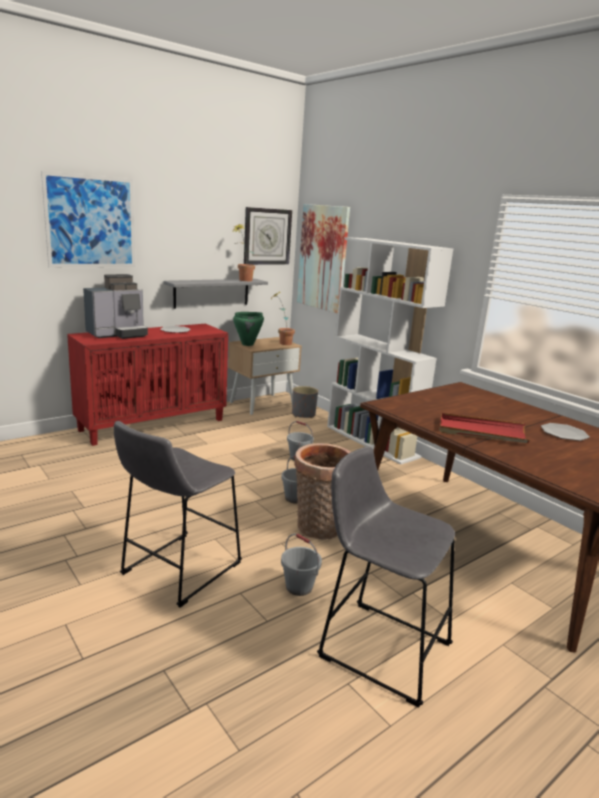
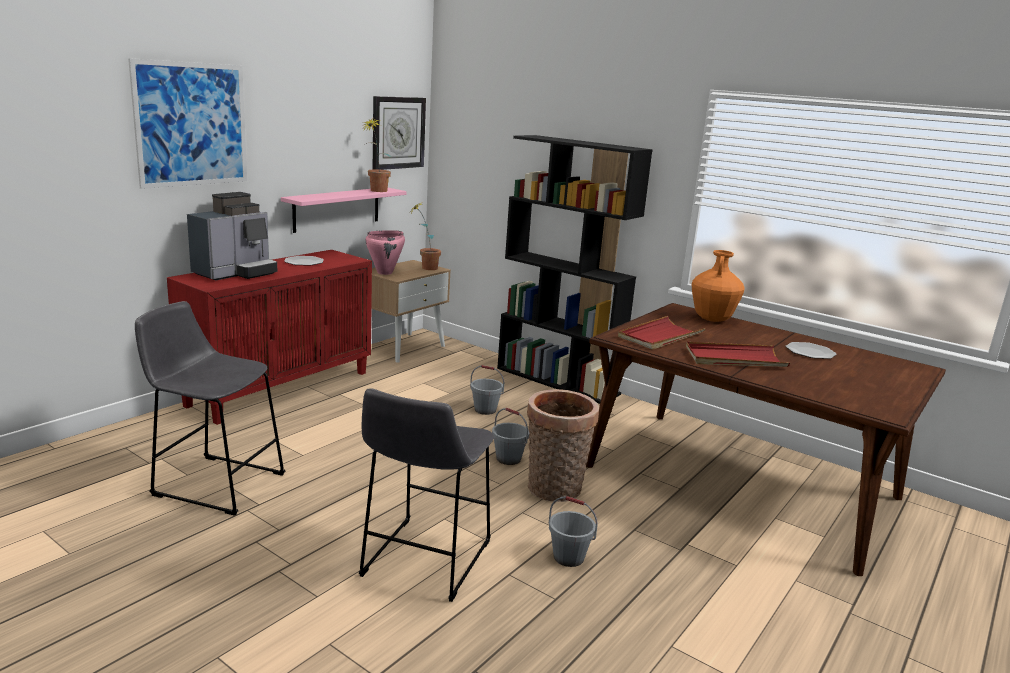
camera: 15 degrees left, 0 degrees up
grey shelf [164,279,268,309] -> pink shelf [281,188,407,233]
green cooking pot [233,312,264,346] -> pink cooking pot [365,230,405,275]
grey planter [292,386,318,418] -> none
picture [297,204,350,314] -> none
grey stool [317,446,455,707] -> grey stool moved to [135,301,285,516]
white bookcase [327,237,453,465] -> black bookcase [497,135,653,404]
none -> red tray [618,316,706,350]
none -> orange vase [692,250,745,322]

